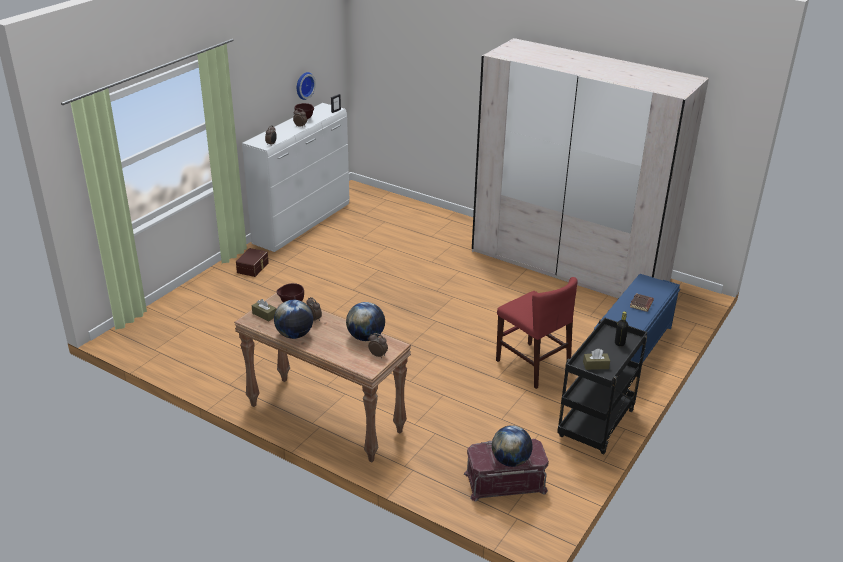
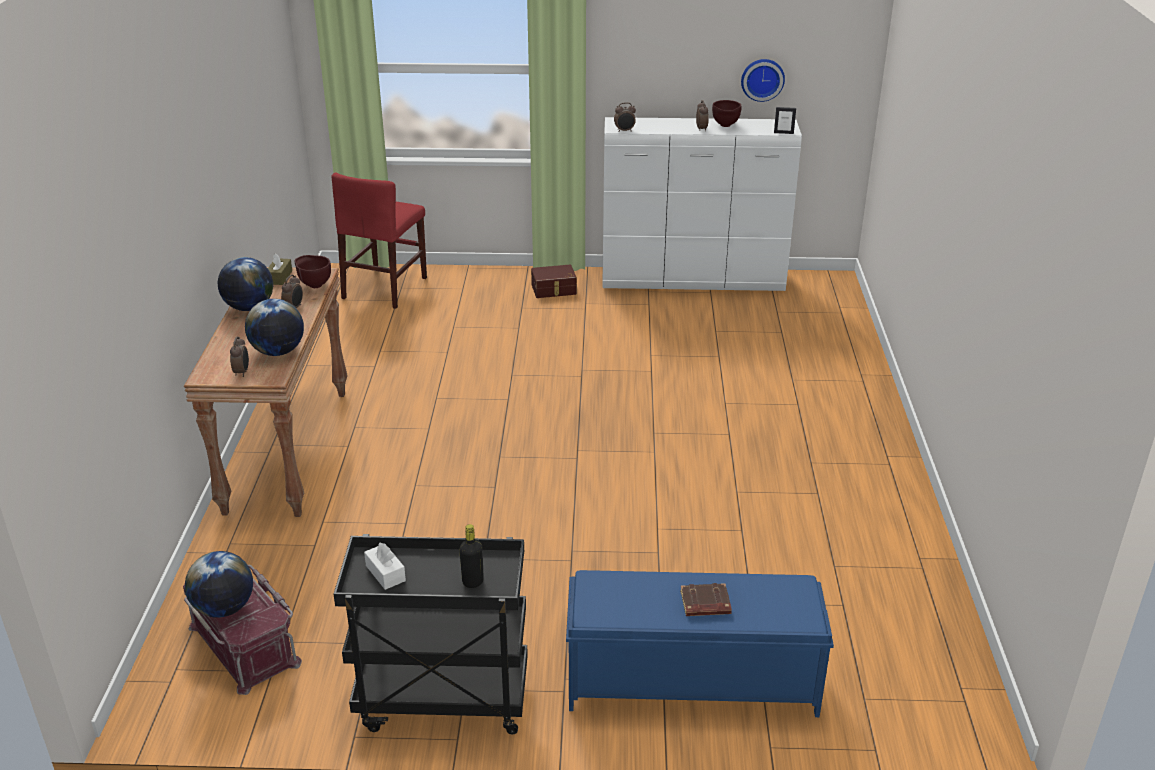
camera: 60 degrees right, 0 degrees up
beige wardrobe [472,38,709,299] -> none
red chair [496,277,578,389] -> red chair moved to [332,172,427,309]
brown tissue box [583,349,610,370] -> white tissue box [364,542,406,590]

